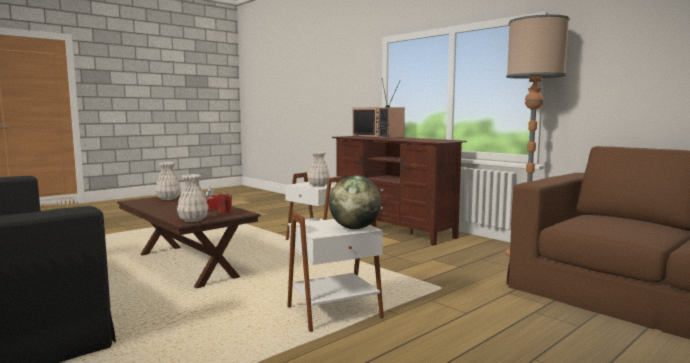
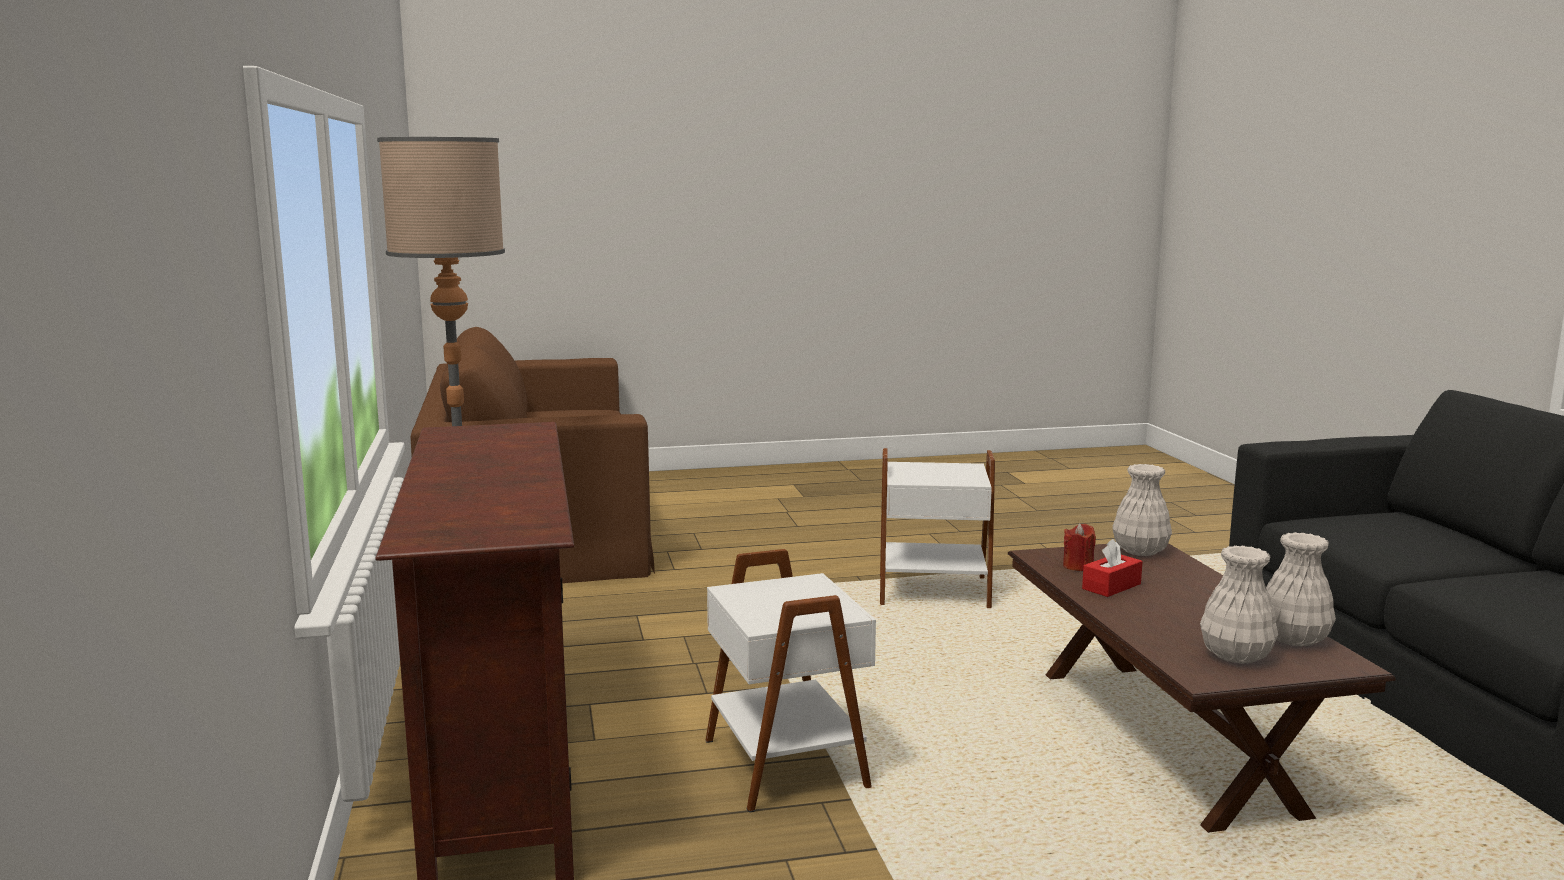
camera: 150 degrees left, 5 degrees up
white vase [307,152,330,187] -> white vase moved to [1266,532,1336,647]
globe [329,175,381,229] -> none
television [353,78,405,138] -> none

